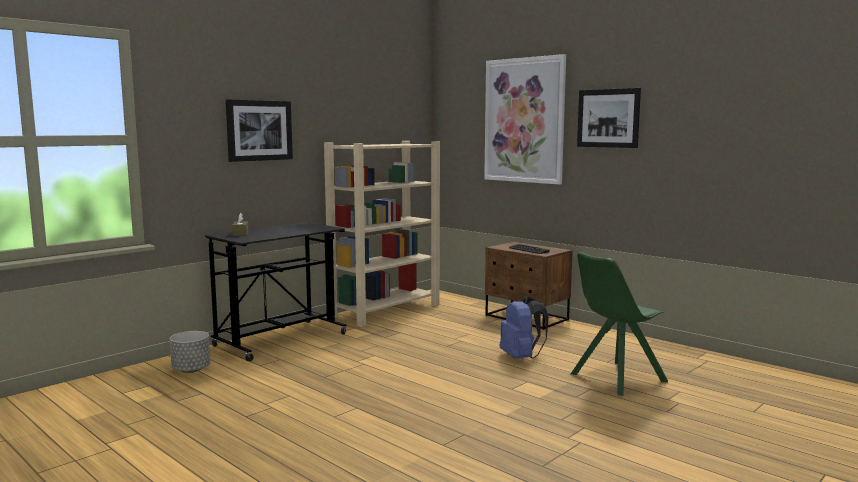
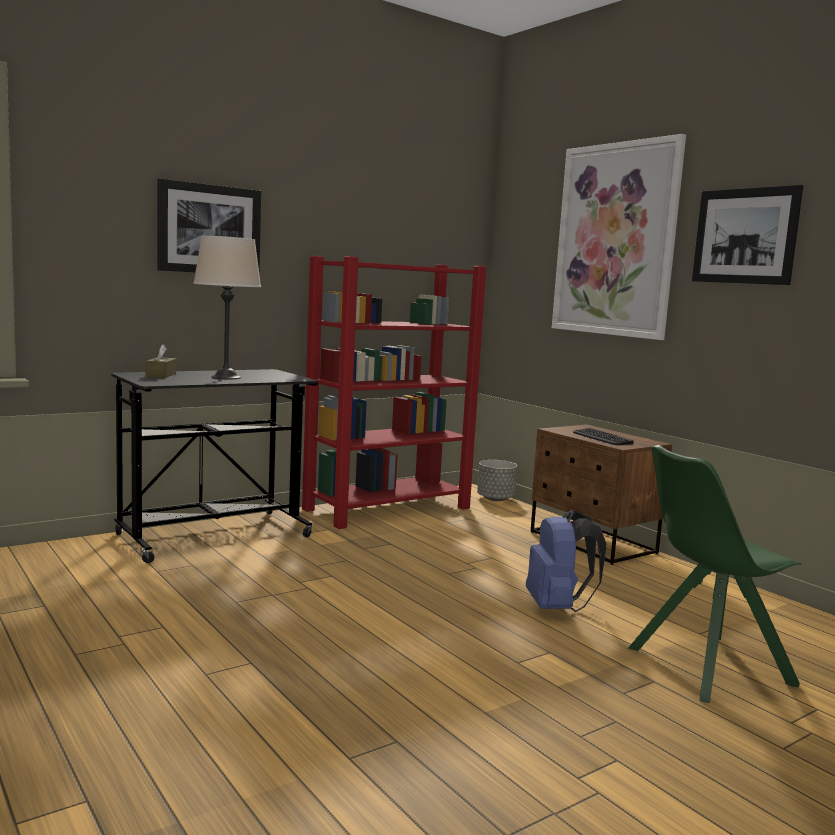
camera: 10 degrees right, 0 degrees up
grey planter [170,331,211,373] -> grey planter moved to [477,460,517,501]
beige bookcase [324,141,440,327] -> red bookcase [302,256,486,529]
none -> beige table lamp [193,236,261,379]

